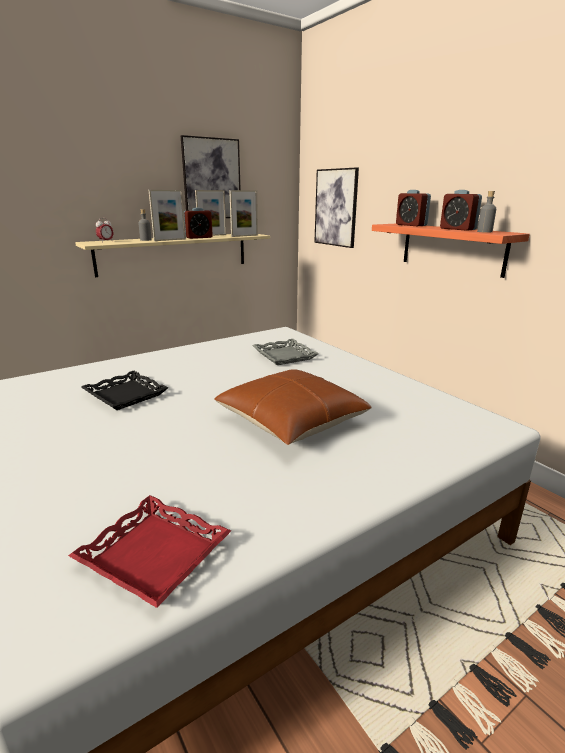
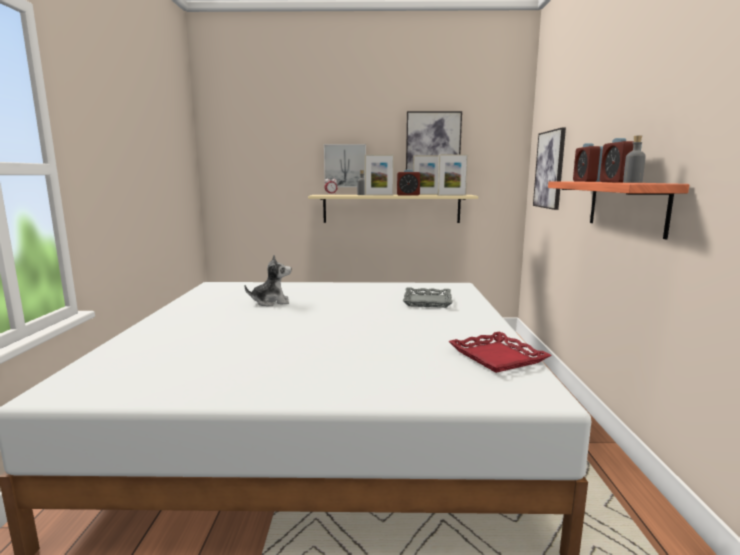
camera: 35 degrees right, 10 degrees down
red tray [68,495,231,608] -> red tray moved to [448,331,552,373]
black tray [81,371,169,410] -> plush toy [245,255,292,306]
brown pillow [214,369,372,445] -> none
none -> picture [324,144,366,187]

